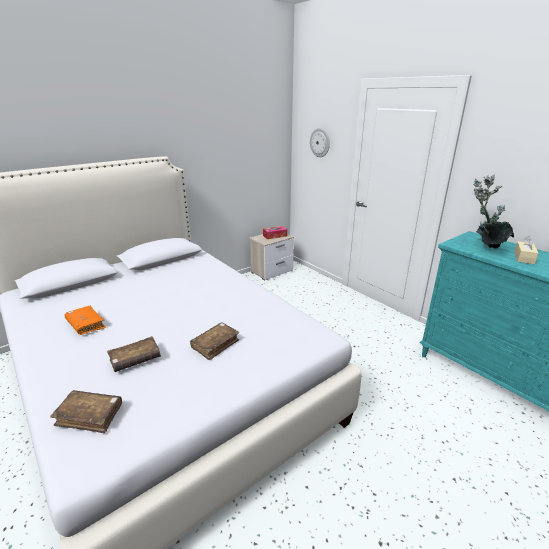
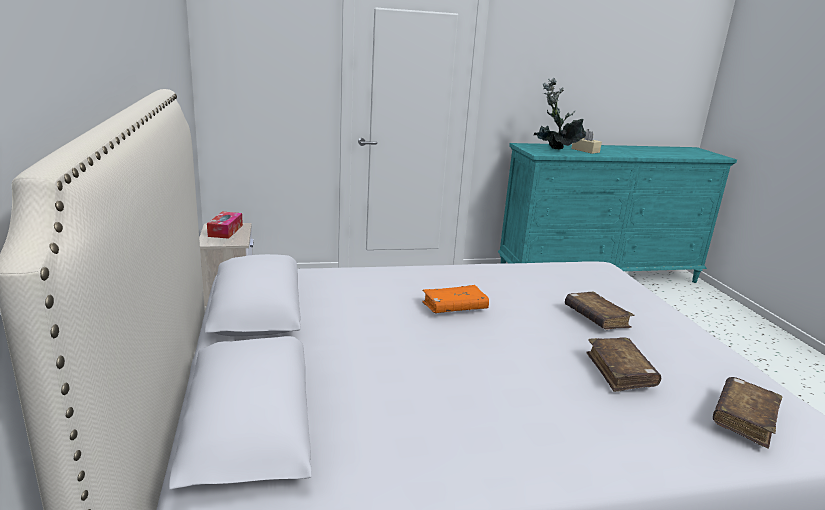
camera: 65 degrees left, 5 degrees down
orange book [65,306,106,335] -> orange book moved to [422,285,489,313]
wall clock [310,128,330,157] -> none

